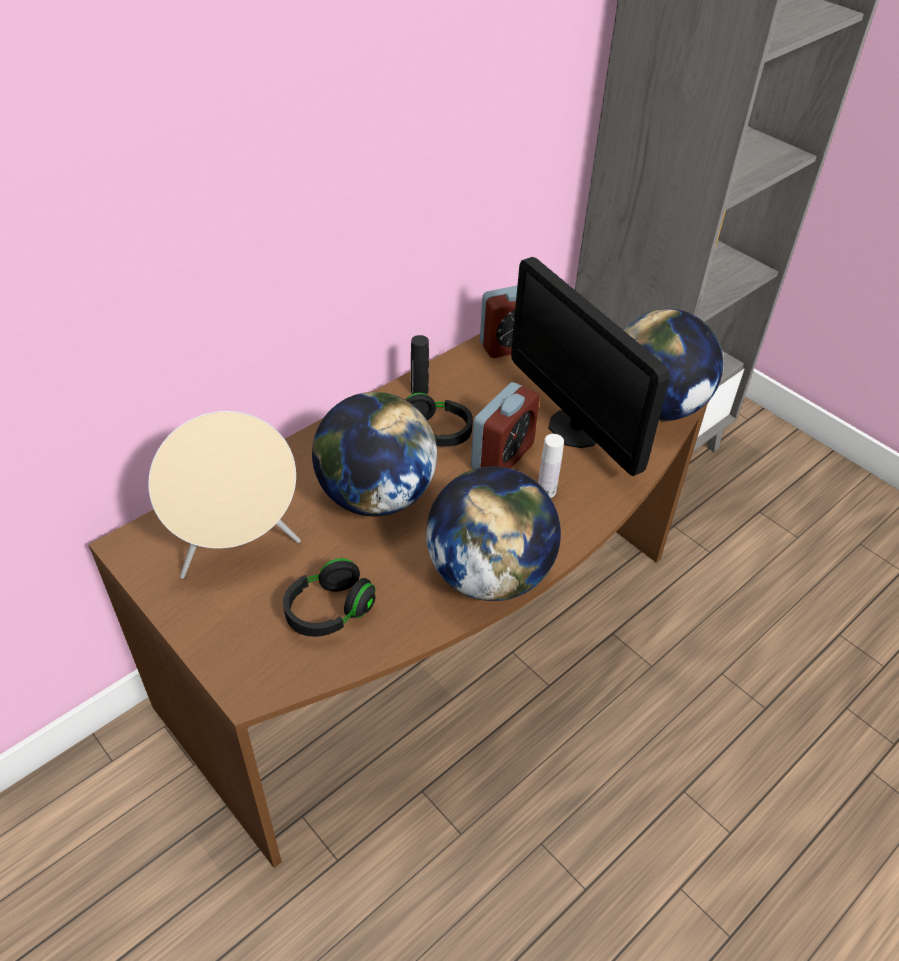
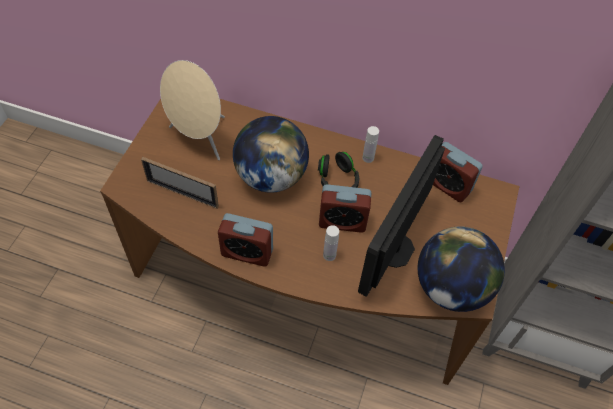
camera: 60 degrees right, 10 degrees up
black headphones [283,558,376,637] -> picture frame [141,157,219,209]
black bottle [411,335,429,394] -> white bottle [362,126,379,163]
globe [426,466,561,601] -> alarm clock [218,213,273,267]

